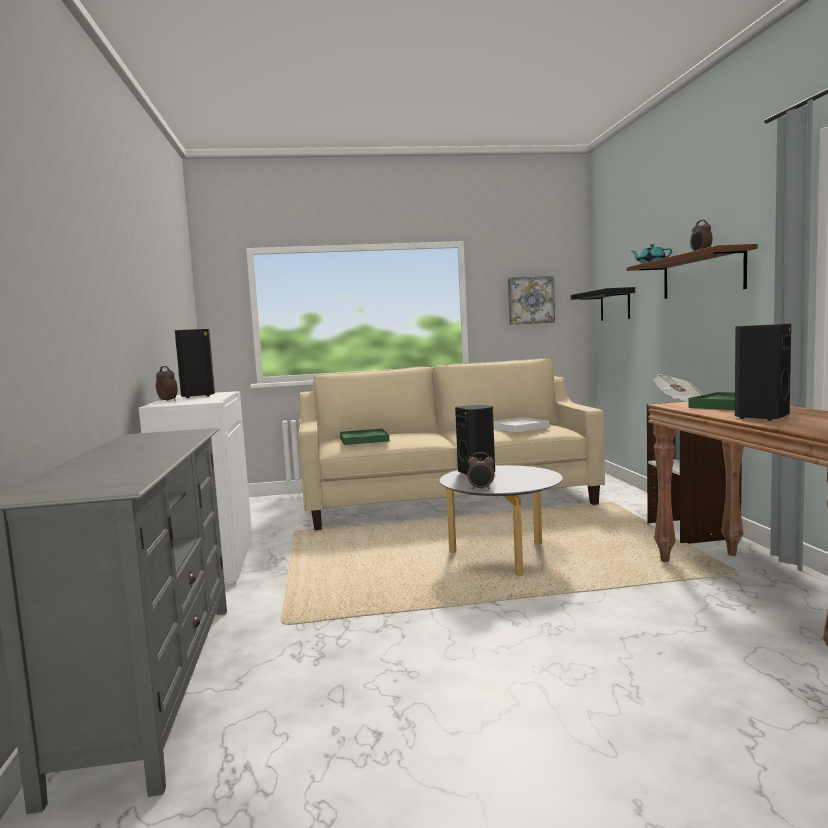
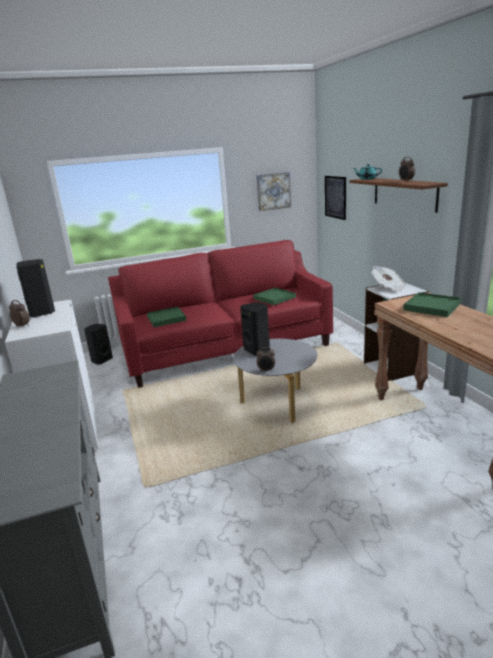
camera: 10 degrees left, 15 degrees up
beige sofa [298,358,605,530] -> red sofa [108,240,333,388]
white tray [493,417,550,433] -> green tray [253,288,296,305]
black shelf [571,287,635,321] -> picture [325,176,346,220]
black speaker [735,324,791,421] -> black speaker moved to [84,324,113,365]

